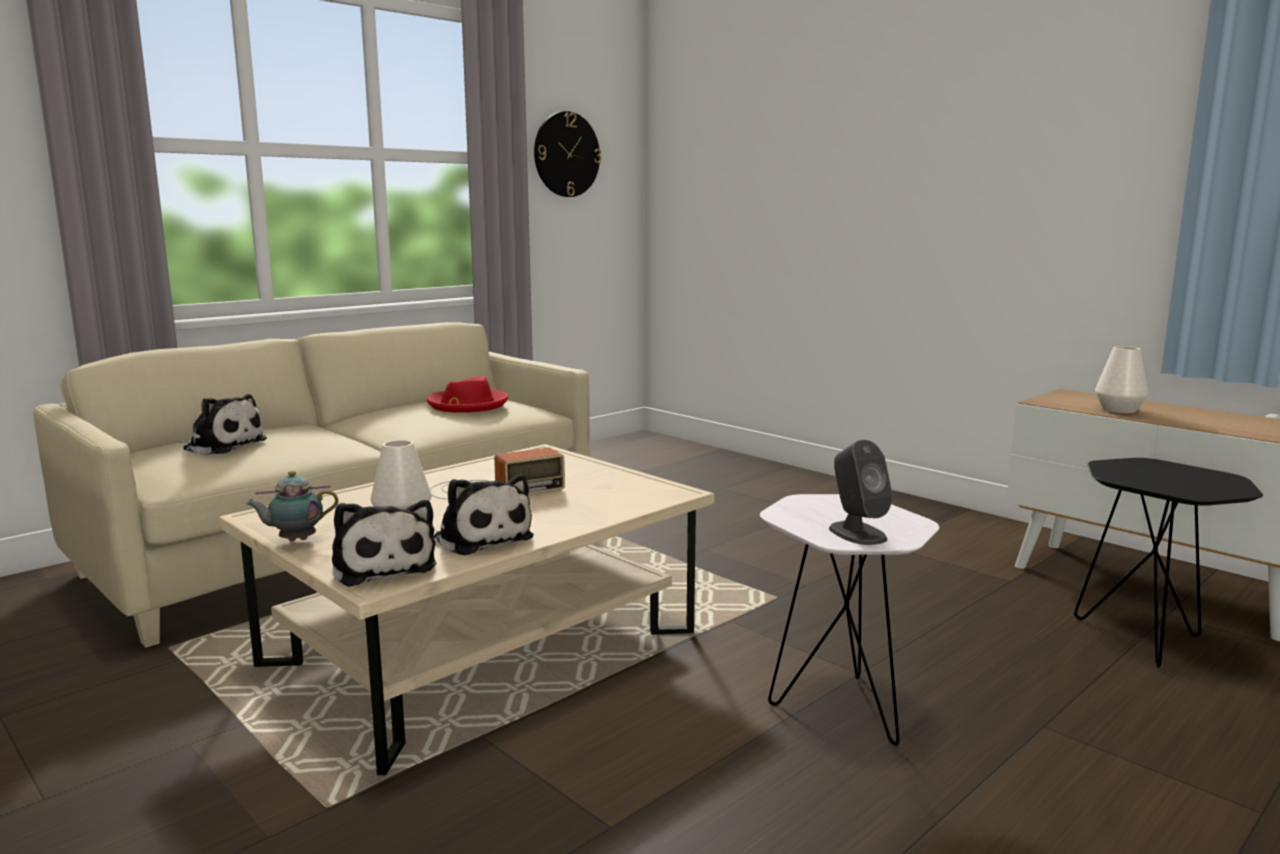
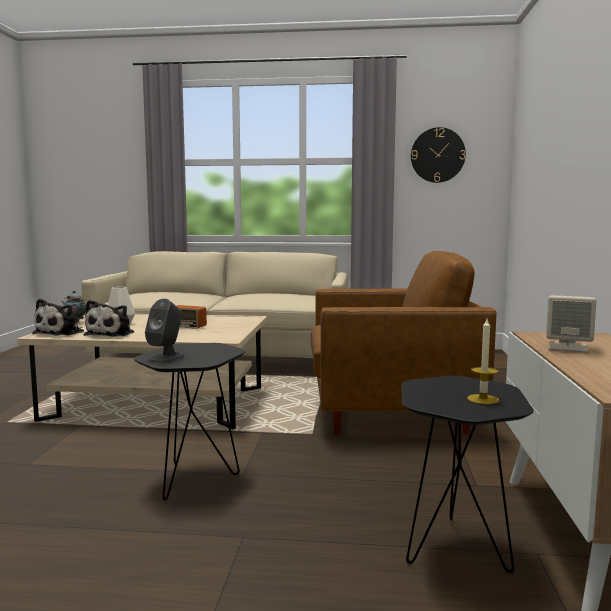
camera: 50 degrees right, 5 degrees down
plush toy [179,394,267,455] -> none
red hat [427,376,508,413] -> none
white side table [760,494,939,746] -> black side table [134,343,246,501]
white vase [1095,346,1149,413] -> beige speaker [546,295,596,353]
none -> brown armchair [310,251,497,435]
none -> candle [467,319,500,405]

